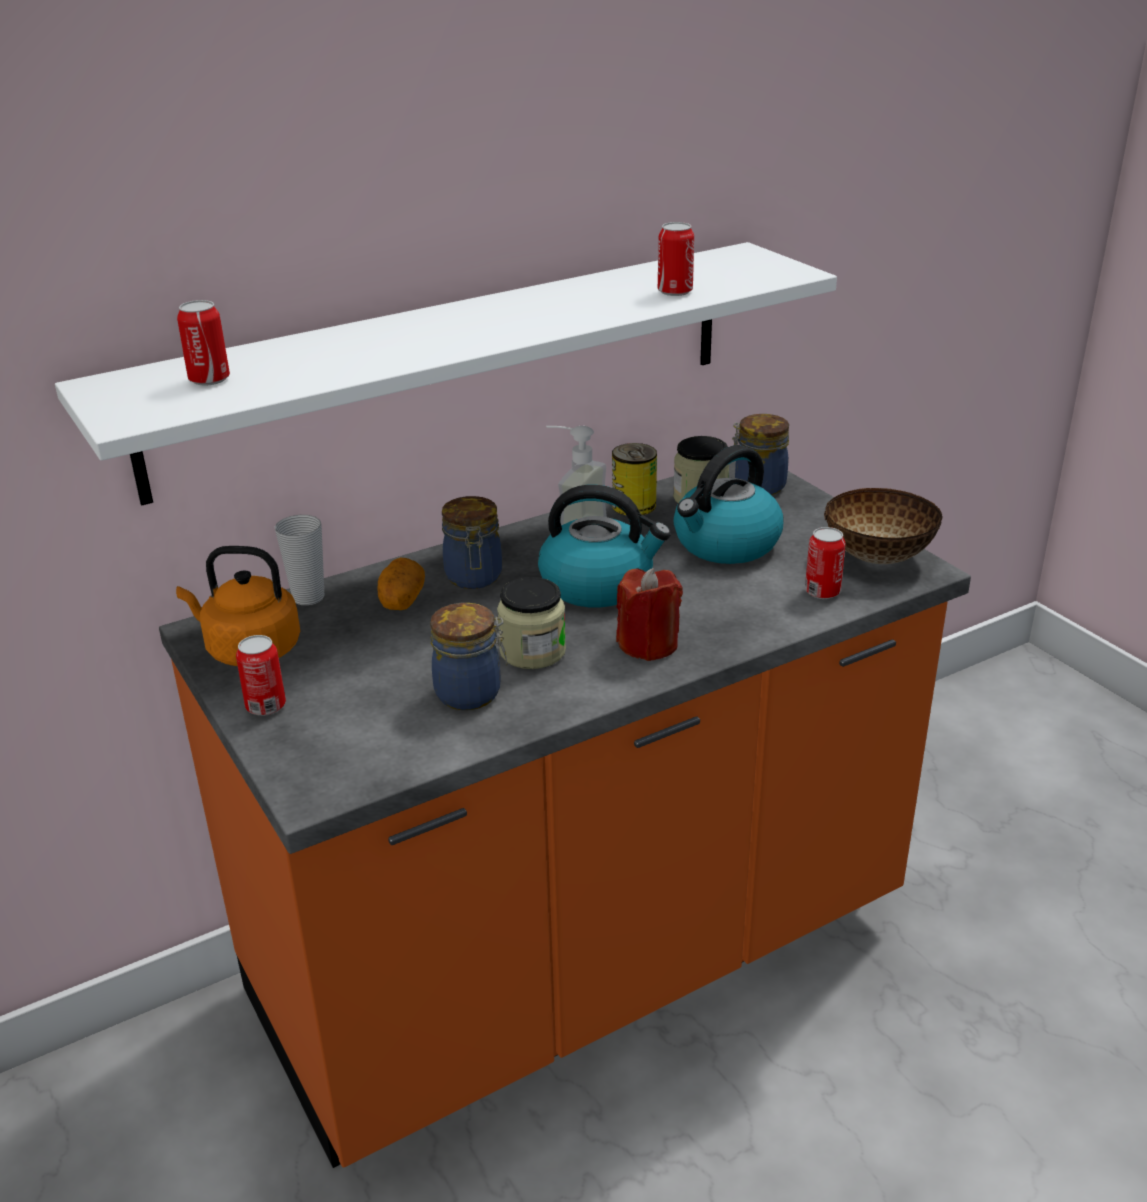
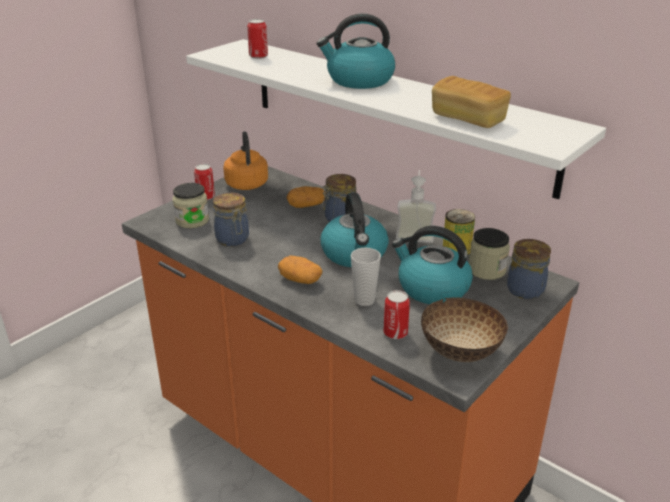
camera: 70 degrees right, 0 degrees up
cup [275,515,324,605] -> cup moved to [351,248,381,306]
jar [497,577,566,669] -> jar moved to [173,183,209,228]
red candle [616,568,683,661] -> potato [278,256,323,284]
can [658,222,694,296] -> bread [432,76,511,128]
none -> kettle [317,14,395,89]

